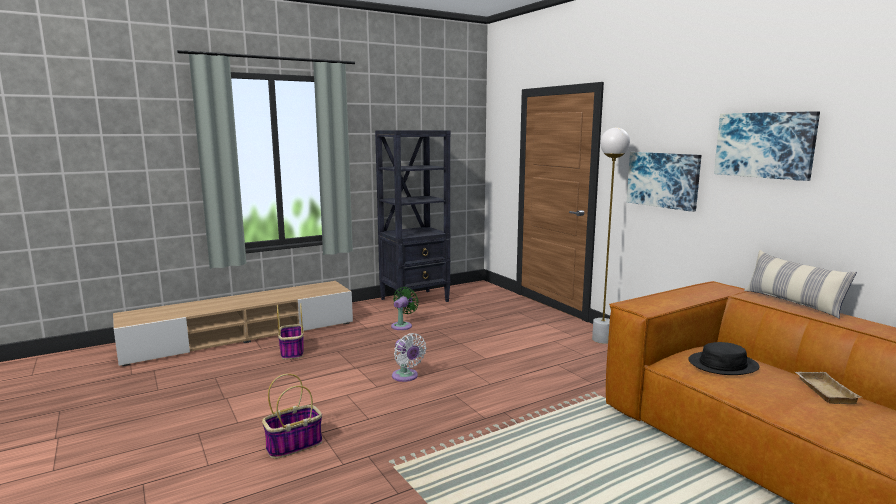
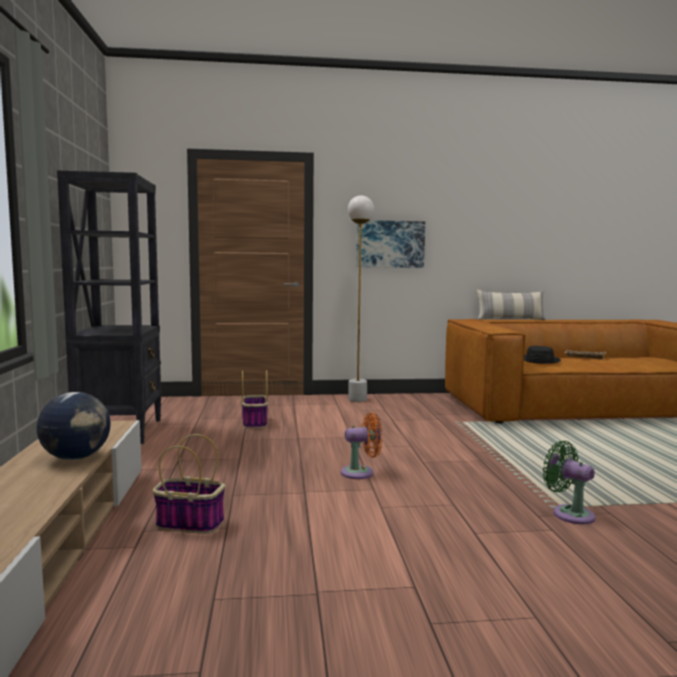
camera: 65 degrees left, 5 degrees down
basket [262,374,322,459] -> basket moved to [241,370,268,429]
green fan [391,287,419,330] -> green fan moved to [543,441,595,524]
white fan [392,333,426,382] -> orange fan [341,412,382,479]
picture [714,111,820,181] -> none
none -> globe [36,392,111,460]

